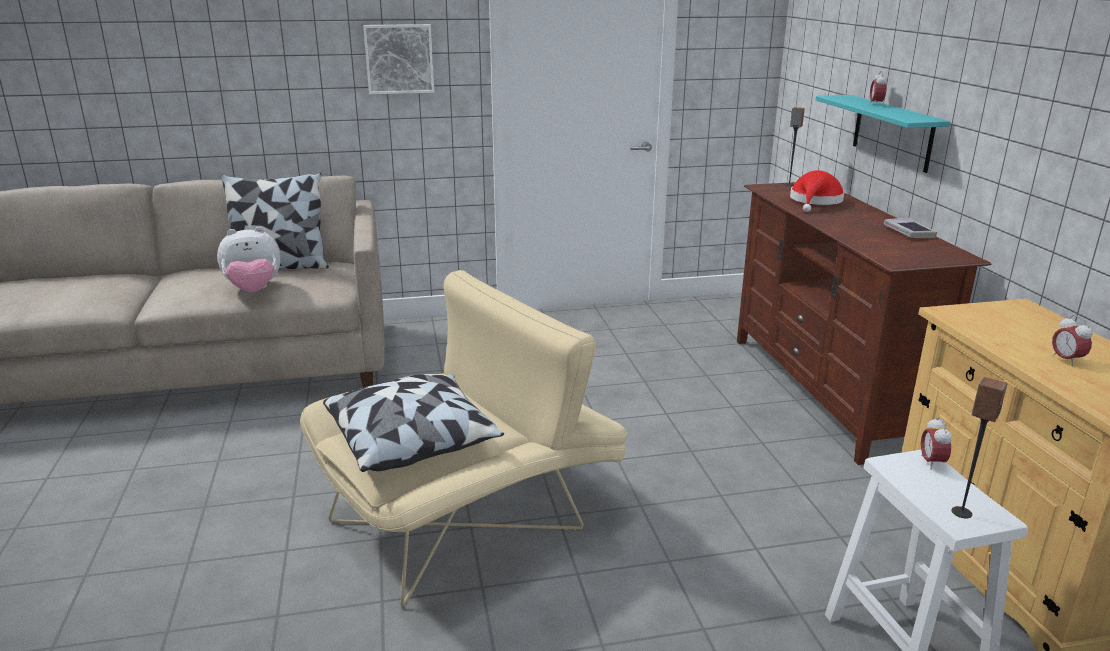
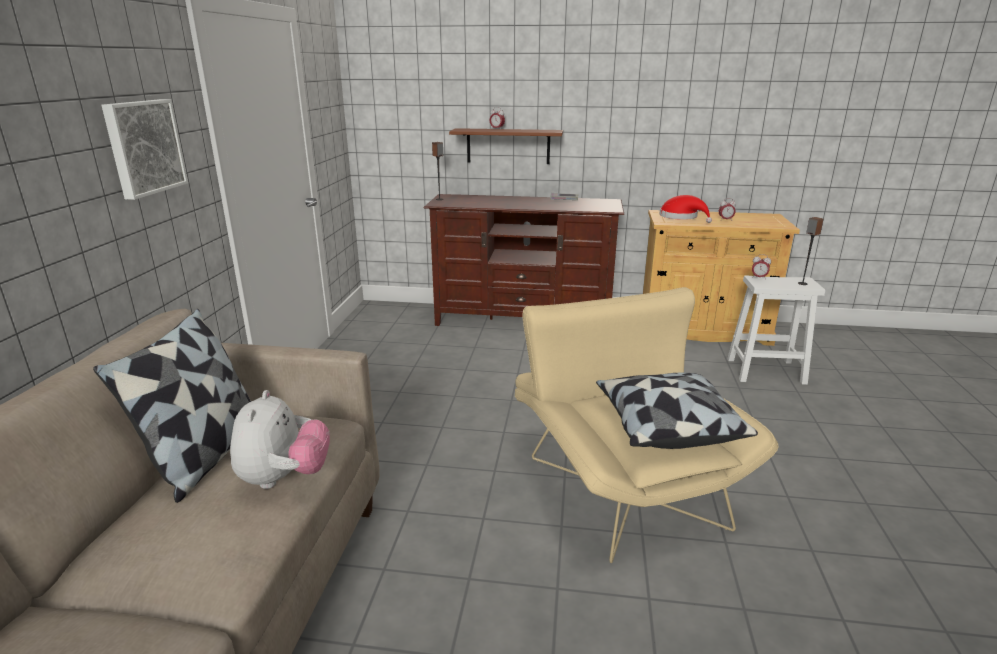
camera: 70 degrees left, 0 degrees up
red hat [790,170,845,212] -> red hat moved to [660,195,712,223]
turquoise shelf [816,95,951,173] -> brown shelf [449,128,563,164]

